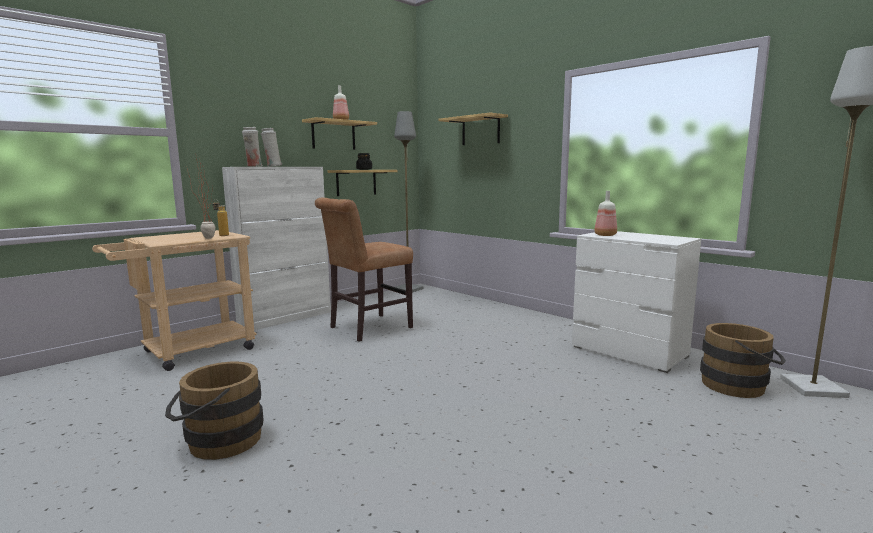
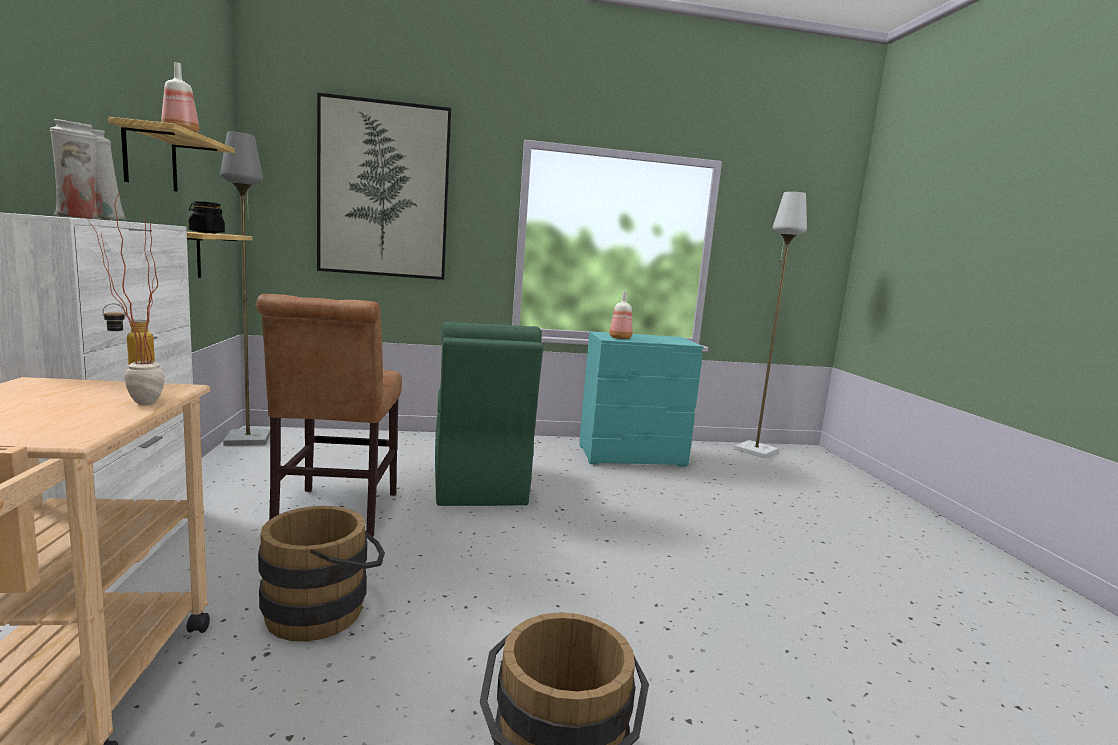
camera: 55 degrees left, 0 degrees up
shelf [438,113,508,145] -> picture [317,92,451,280]
white dresser [572,231,701,373] -> turquoise dresser [579,331,704,467]
brown bucket [700,323,786,398] -> brown bucket moved to [258,506,385,641]
none -> green chair [435,322,543,506]

